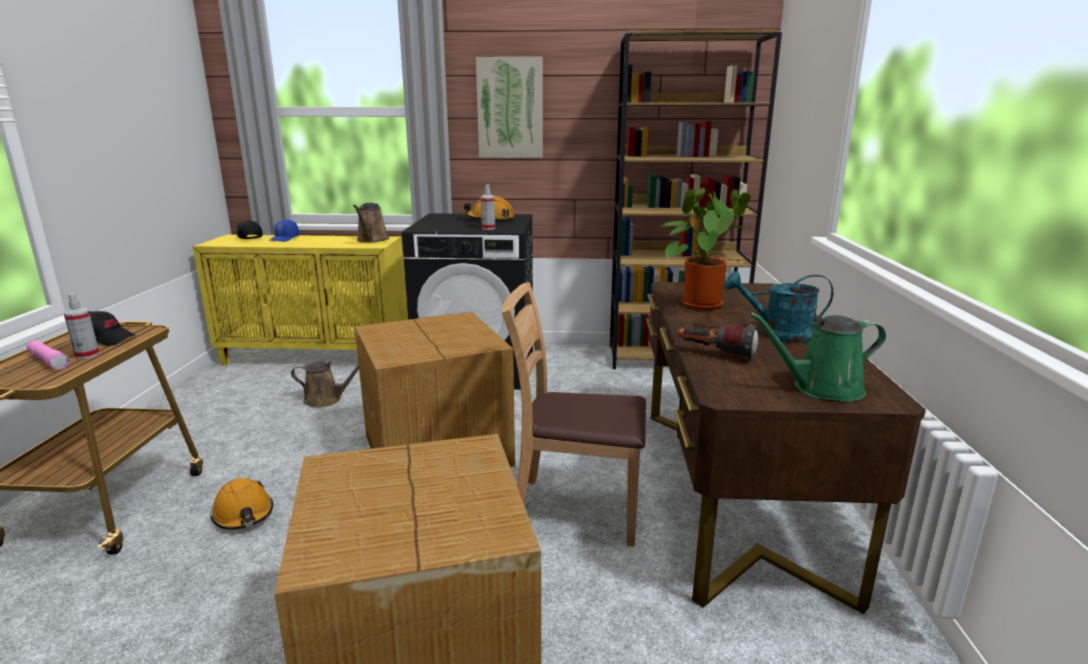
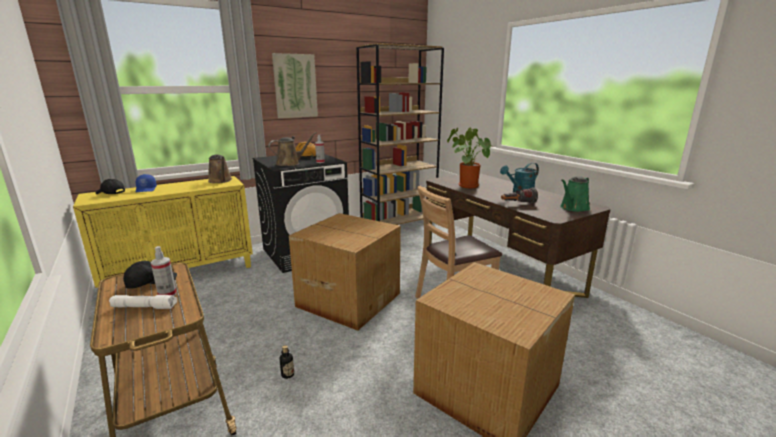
camera: 35 degrees left, 0 degrees up
pink flashlight [27,341,70,370] -> white flashlight [109,295,177,309]
orange hard hat [210,478,273,530] -> bottle [280,345,294,379]
brown watering can [291,361,359,408] -> brown watering can moved to [268,132,317,166]

